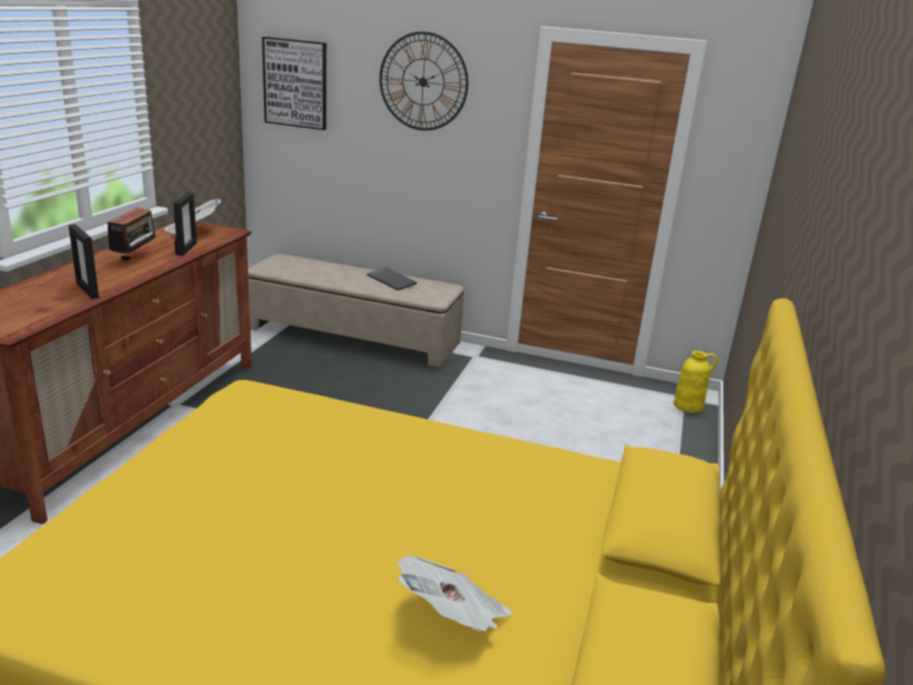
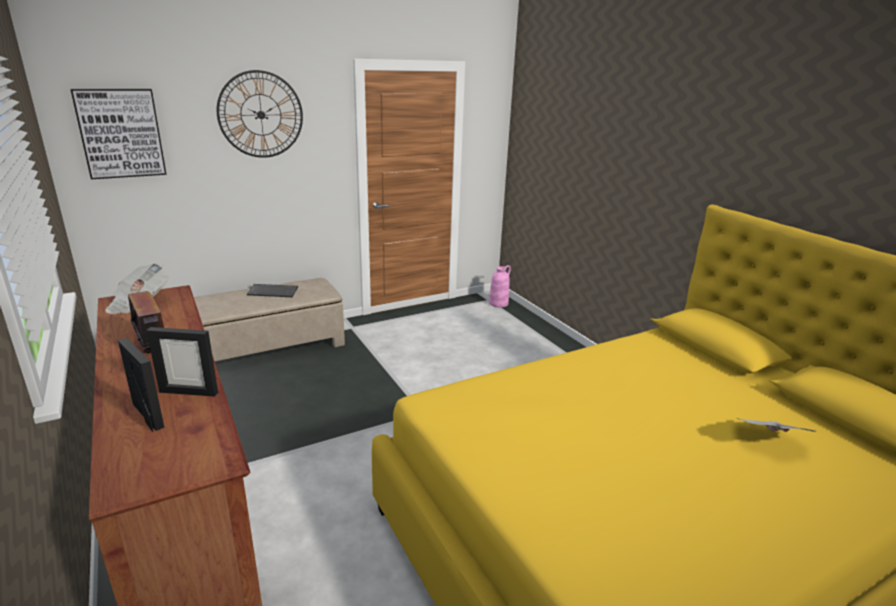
camera: 45 degrees left, 0 degrees up
picture frame [173,192,197,256] -> picture frame moved to [118,338,164,432]
yellow vase [673,351,717,413] -> pink vase [489,265,511,308]

